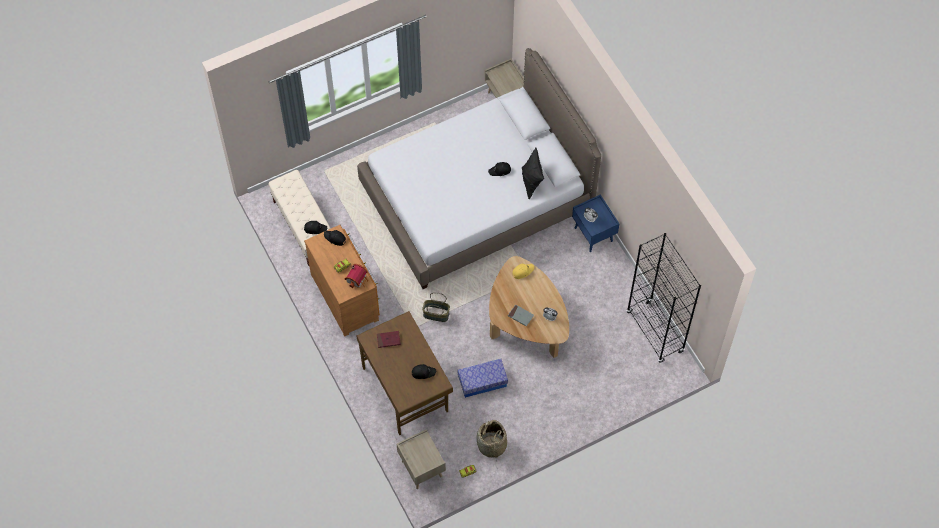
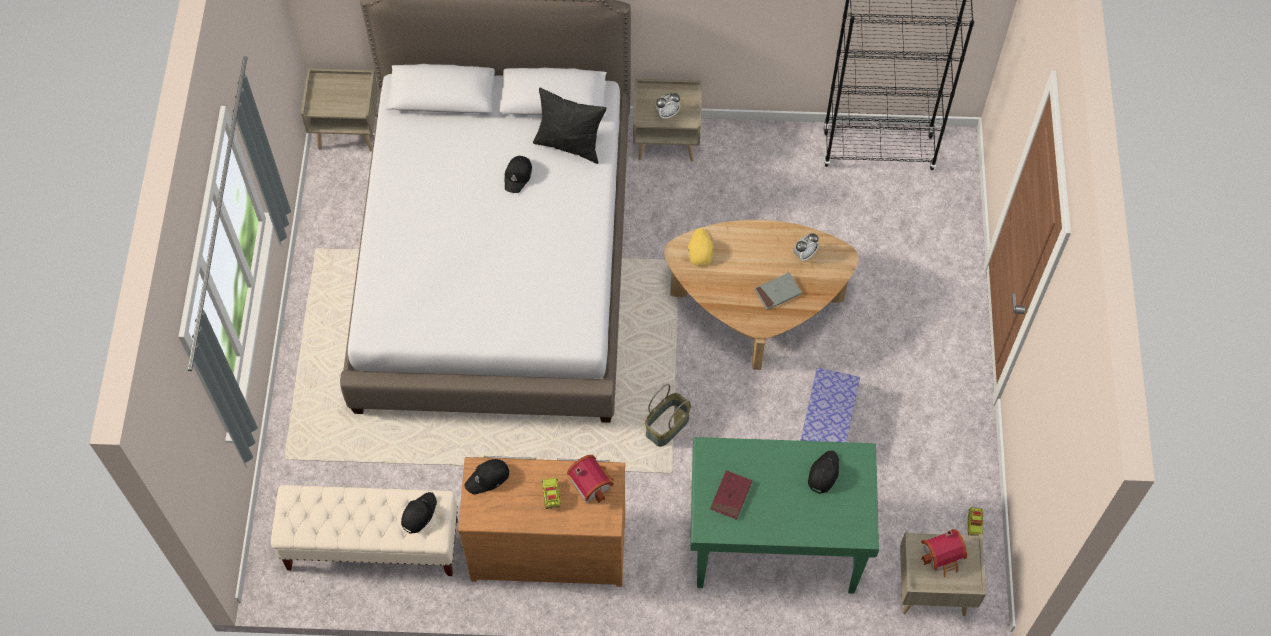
camera: 60 degrees left, 0 degrees up
brown desk [356,311,453,435] -> green desk [690,437,879,594]
basket [477,420,507,458] -> none
blue nightstand [572,195,619,252] -> beige nightstand [633,79,702,162]
none -> toy house [921,529,967,577]

